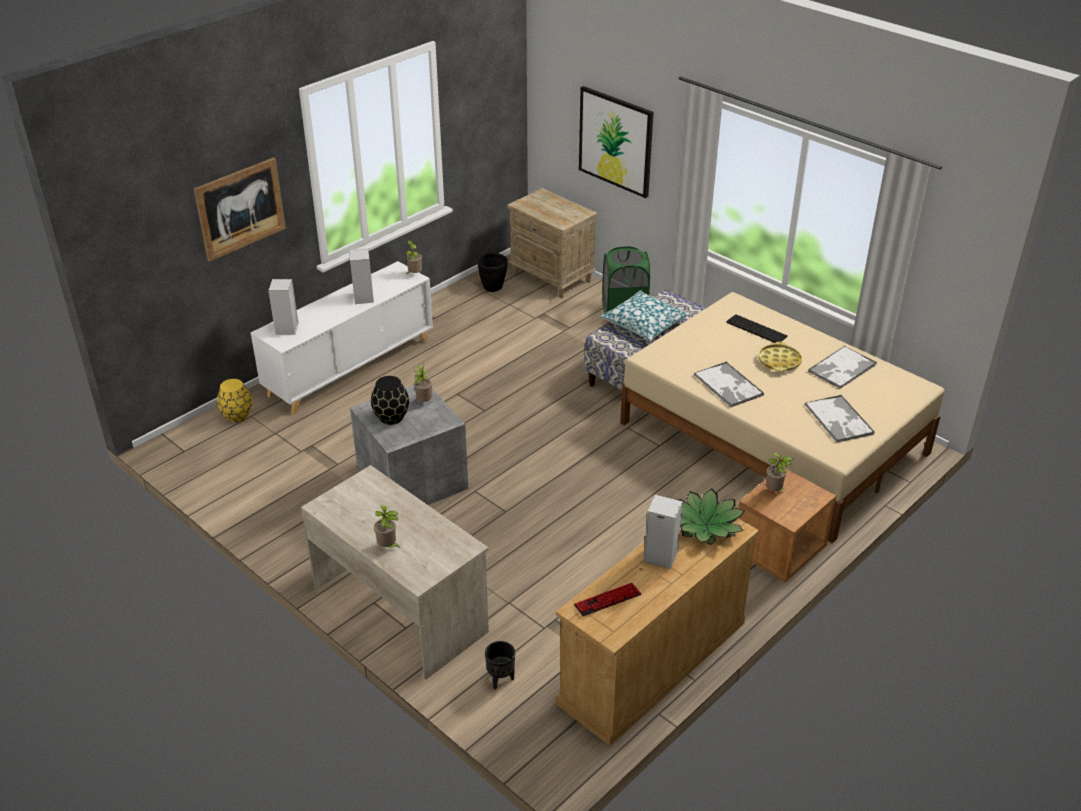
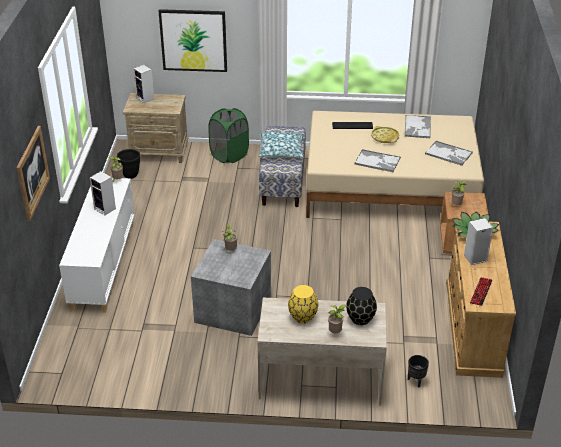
camera: 40 degrees left, 0 degrees up
yellow vase [217,379,252,422] -> yellow vase moved to [288,285,318,323]
speaker [268,279,298,335] -> speaker moved to [133,65,154,103]
black vase [371,376,409,425] -> black vase moved to [346,287,377,325]

